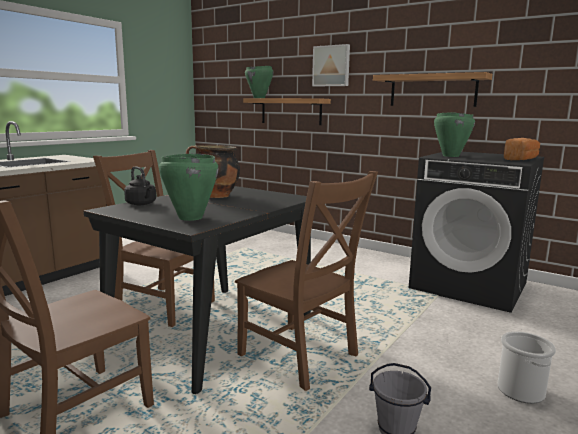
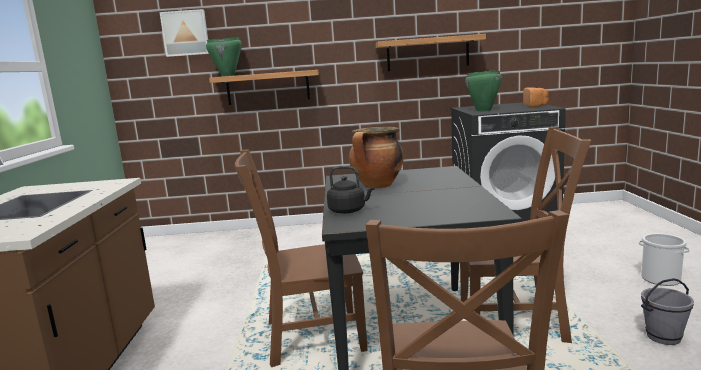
camera: 35 degrees left, 0 degrees up
green cooking pot [159,153,219,221] -> none
picture [312,44,350,87] -> picture moved to [160,9,209,57]

